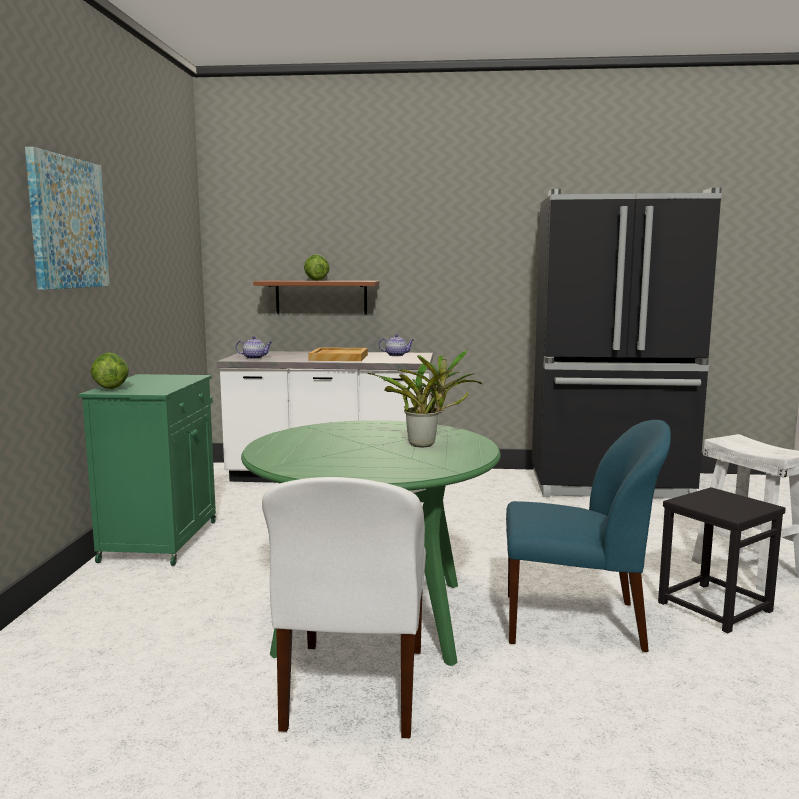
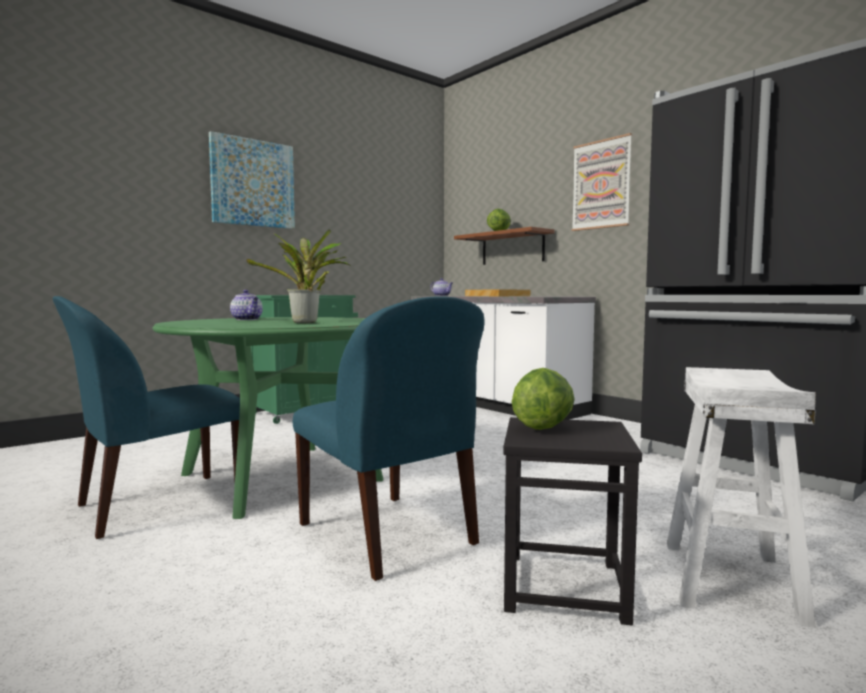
camera: 45 degrees right, 5 degrees down
lettuce [90,352,129,389] -> lettuce moved to [512,368,575,430]
white chair [262,477,426,738] -> blue chair [53,296,240,539]
teapot [379,334,414,356] -> teapot moved to [230,290,263,320]
none -> picture [572,133,632,231]

